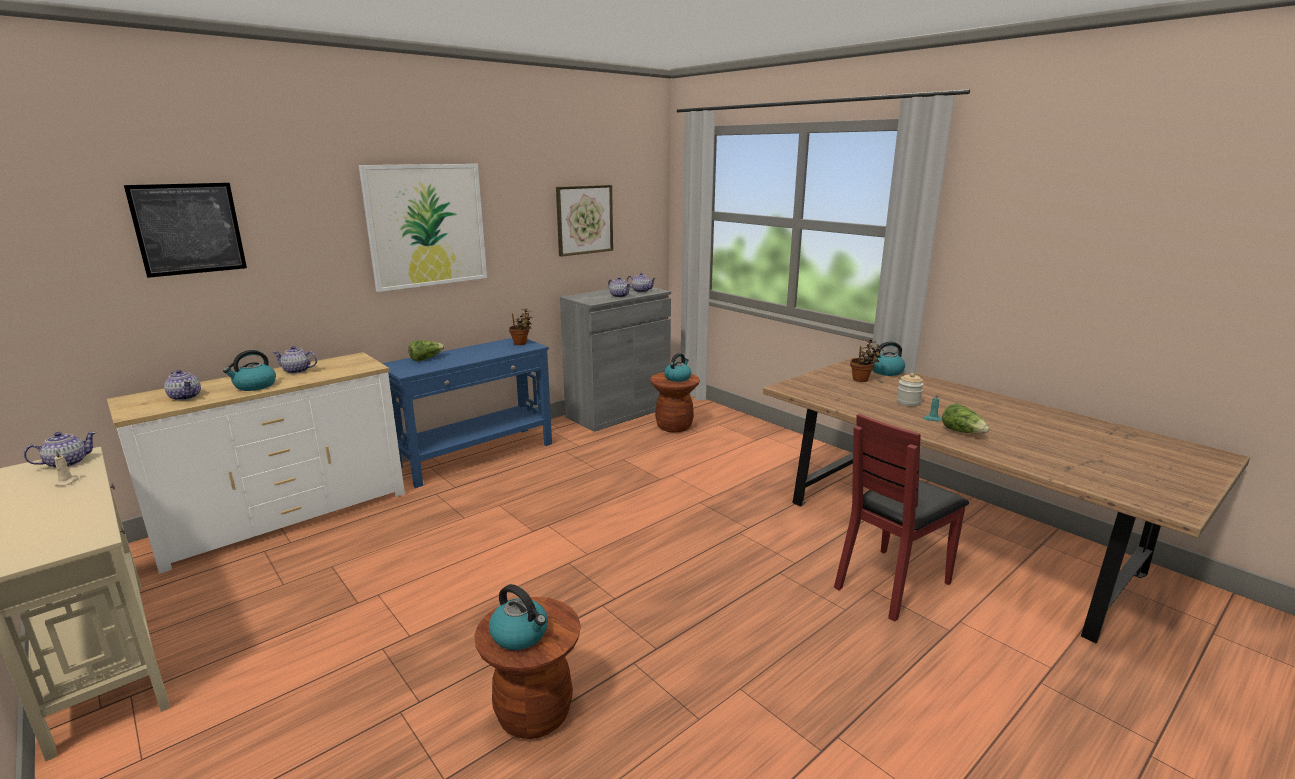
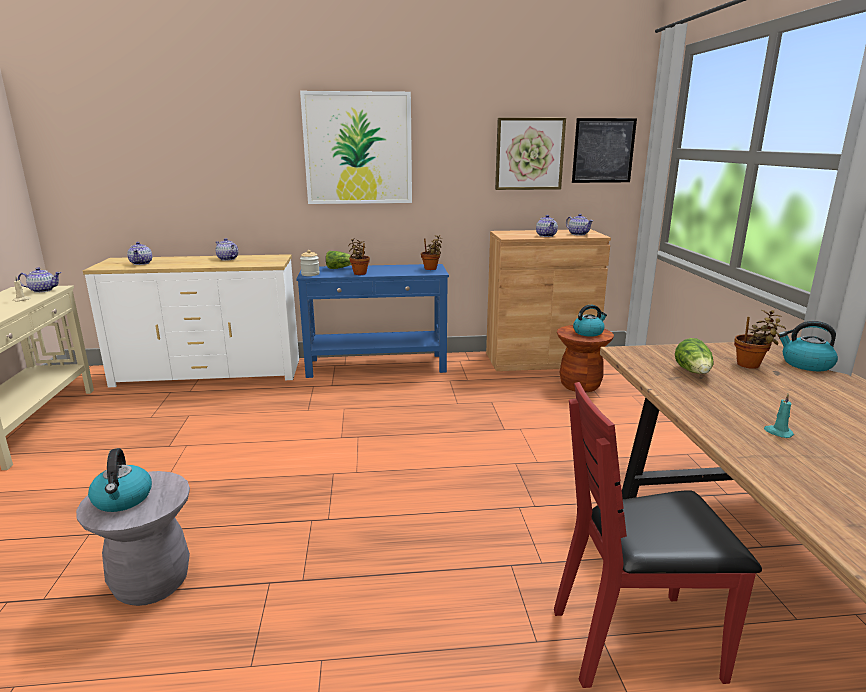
camera: 35 degrees right, 0 degrees up
picture [124,183,247,278] -> picture moved to [572,118,637,183]
kettle [223,350,276,391] -> none
brown stool [474,597,581,739] -> grey stool [76,471,190,606]
grey cabinet [560,287,671,432] -> brown cabinet [486,229,611,371]
jar [897,373,924,406] -> jar moved to [300,250,320,276]
lettuce [942,403,990,433] -> lettuce moved to [675,338,714,374]
none -> potted plant [348,238,370,275]

